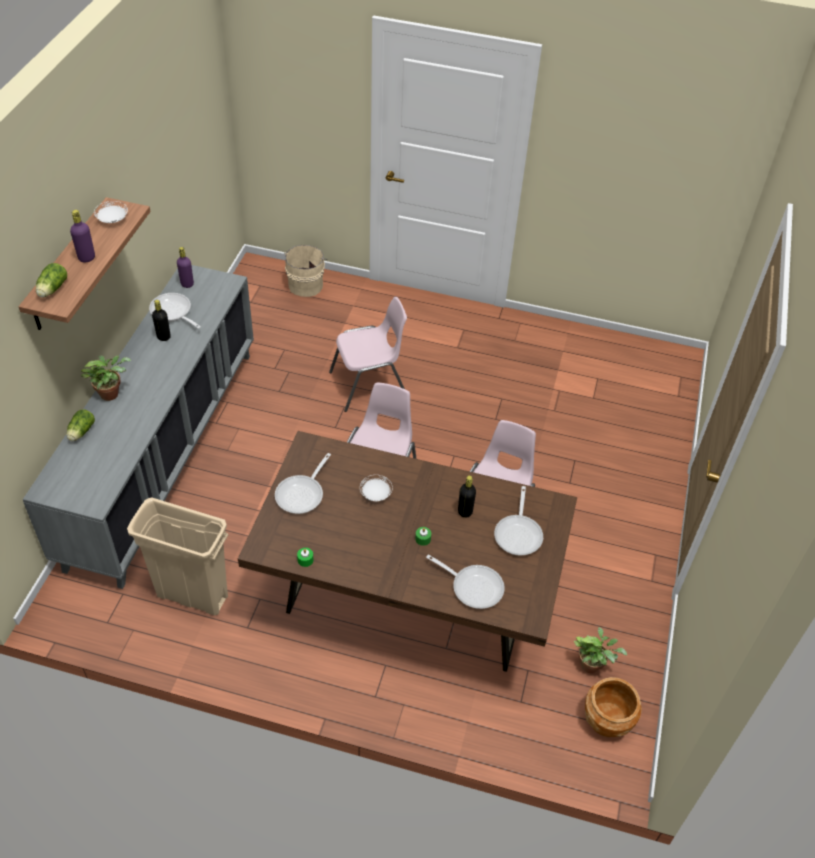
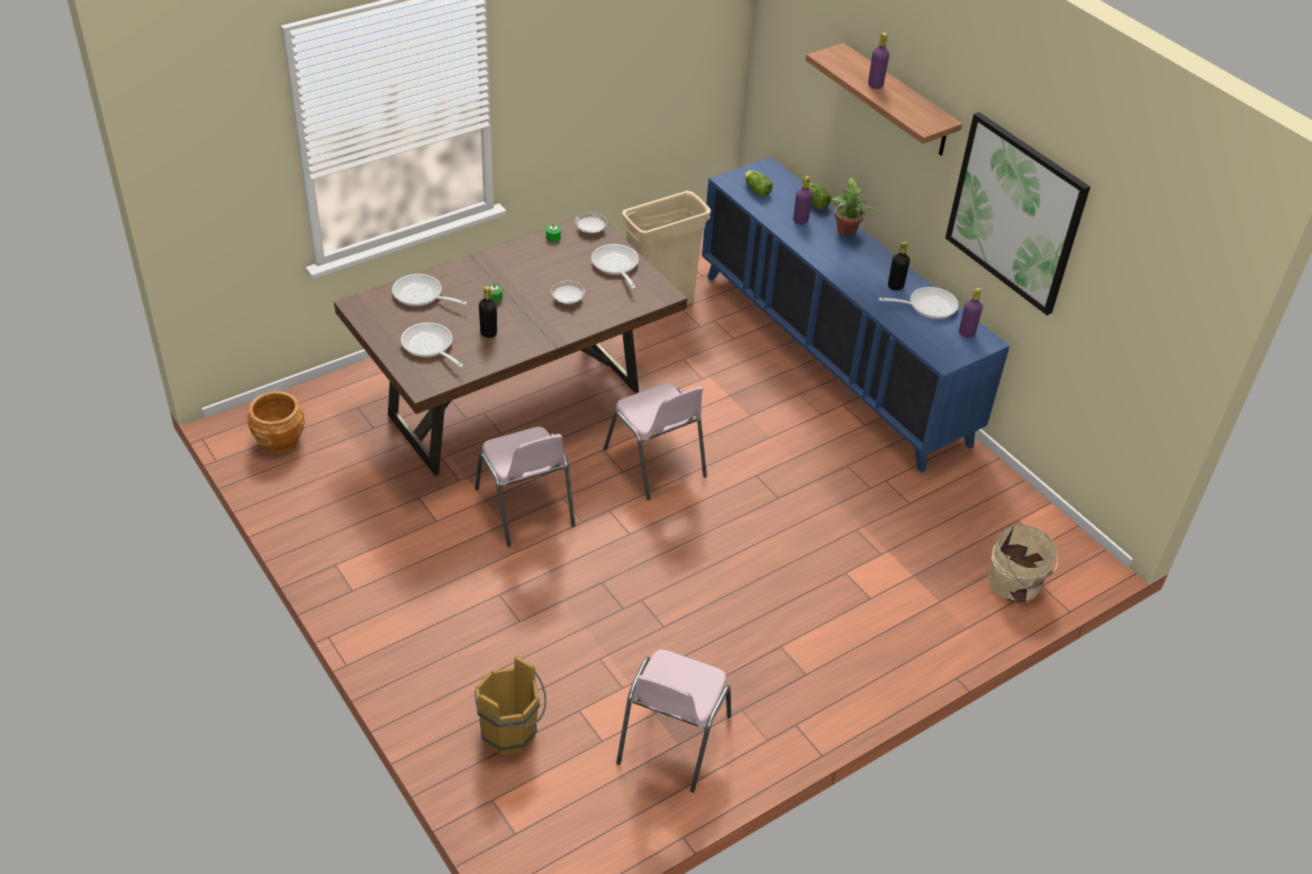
camera: 130 degrees right, 5 degrees down
grey cabinet [23,265,254,589] -> blue cabinet [702,157,1009,473]
lettuce [36,263,67,297] -> lettuce moved to [745,171,773,196]
white plate [94,201,128,223] -> white plate moved to [575,212,607,233]
pink chair [329,297,407,412] -> pink chair moved to [616,650,731,793]
frying pan [426,555,505,609] -> frying pan turned 45 degrees clockwise [392,274,467,306]
potted plant [574,627,627,673] -> none
none -> brown bucket [474,656,546,756]
none -> purple bottle [793,176,813,224]
none -> picture [945,112,1090,315]

